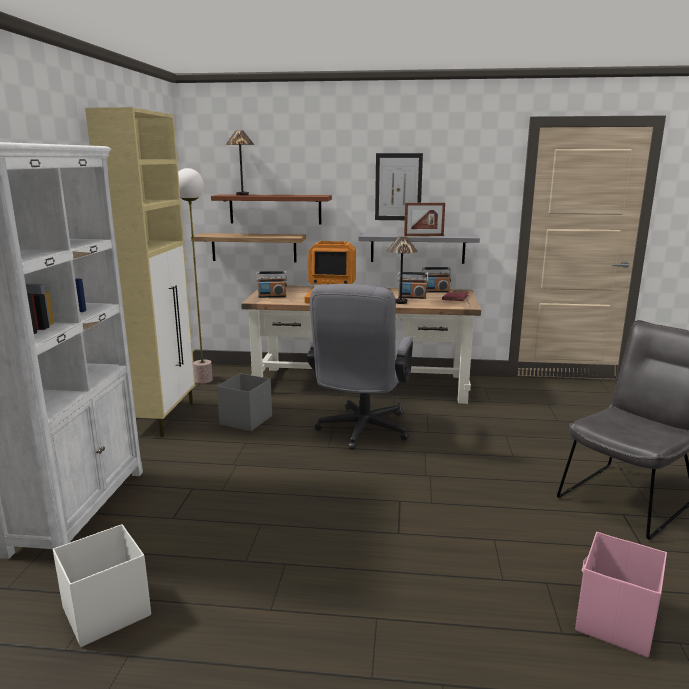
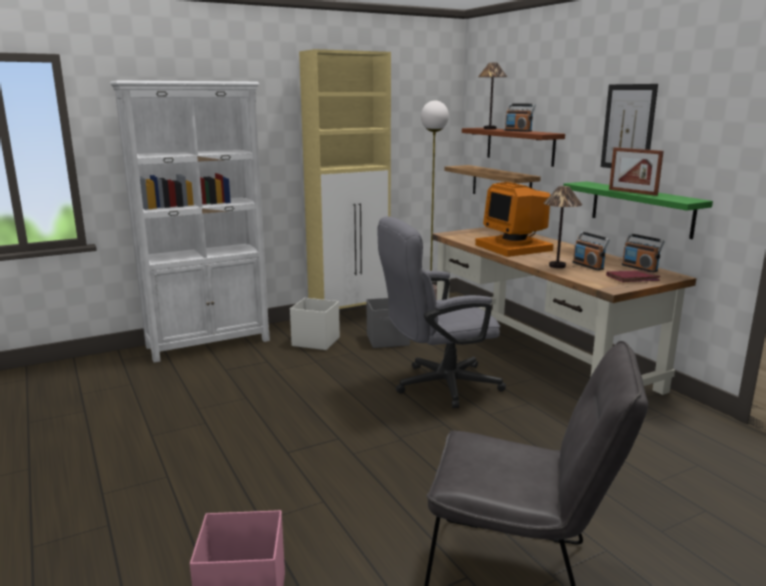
camera: 55 degrees right, 0 degrees up
white storage box [53,524,151,647] -> white storage box moved to [290,298,340,350]
radio [256,271,287,298] -> radio moved to [505,103,536,132]
grey shelf [358,233,480,264] -> green shelf [563,181,713,239]

